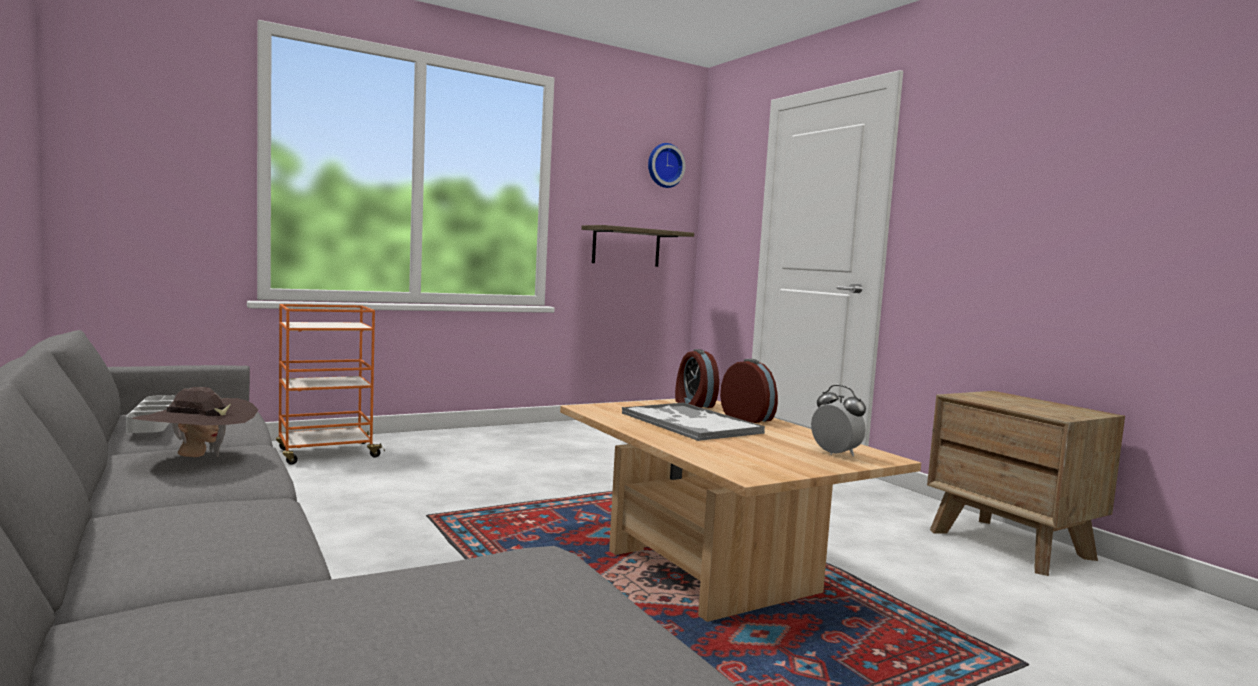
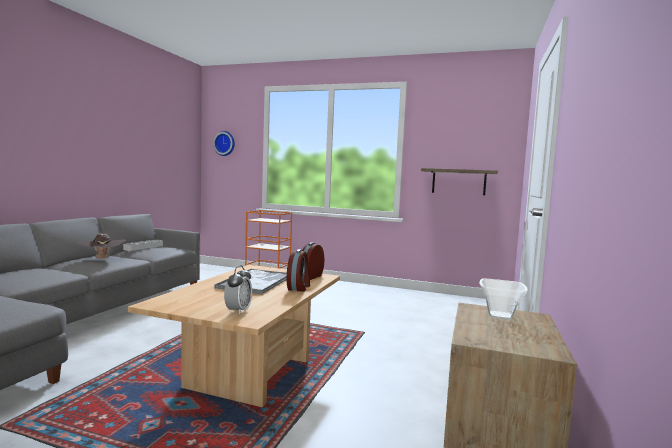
camera: 50 degrees right, 0 degrees up
wall clock [648,143,685,188] -> wall clock moved to [213,131,235,156]
none -> bowl [479,278,528,320]

